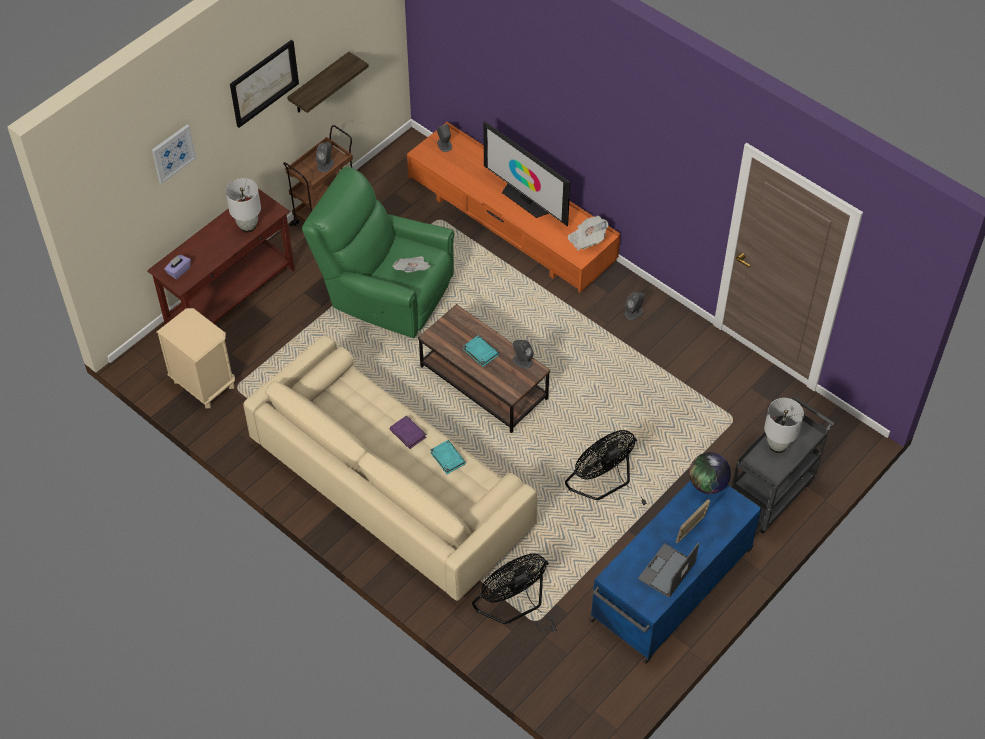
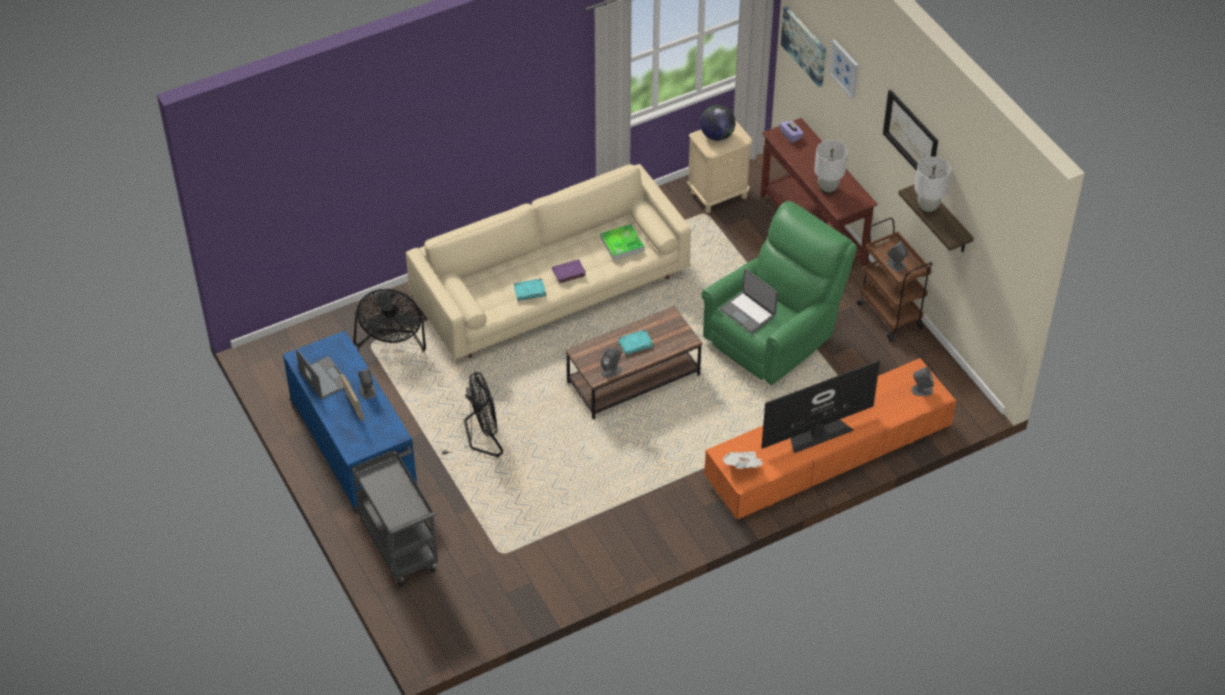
camera: 110 degrees right, 5 degrees down
newspaper [392,256,431,272] -> laptop [720,269,778,333]
black fan [472,554,557,632] -> black fan turned 105 degrees clockwise [353,288,426,352]
grey speaker [625,292,645,320] -> grey speaker moved to [358,369,376,399]
globe [689,452,731,494] -> globe moved to [700,105,736,141]
white table lamp [764,398,804,453] -> white table lamp moved to [914,156,951,214]
none -> tray [600,224,645,261]
none -> picture [781,6,826,87]

